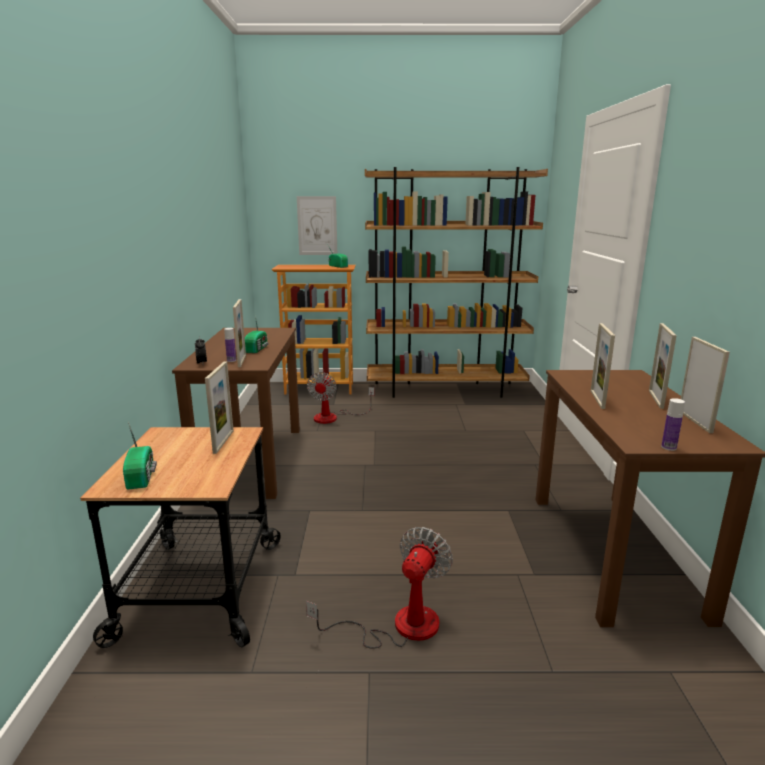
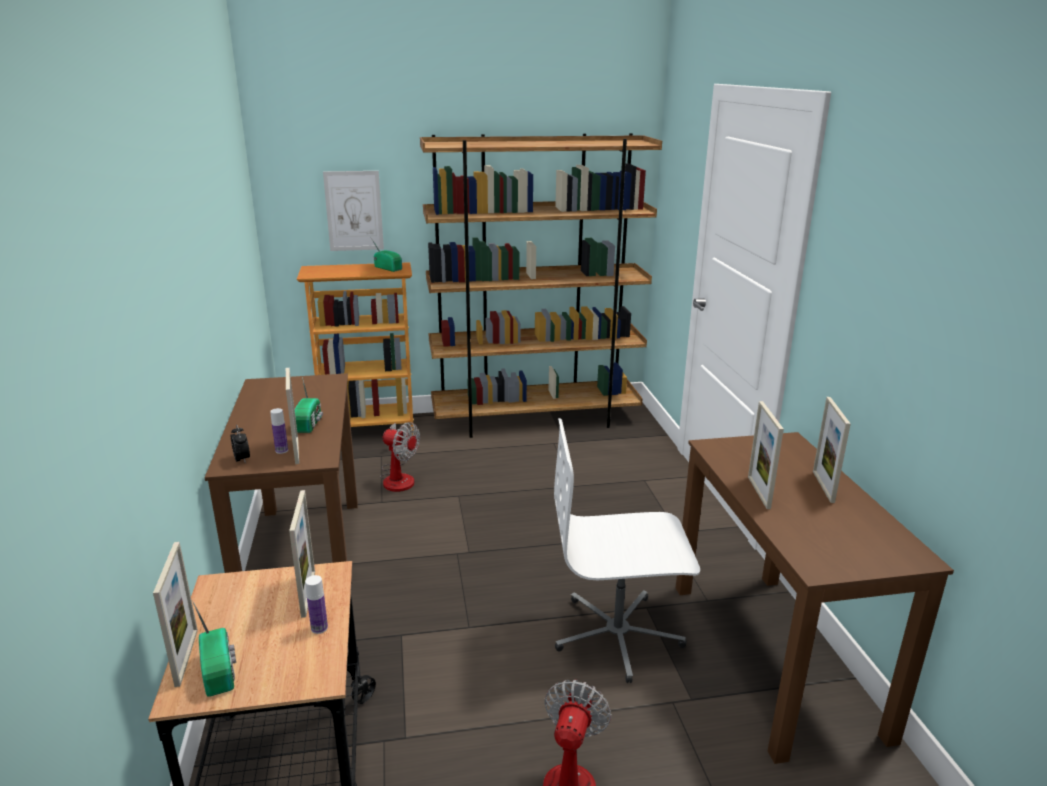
camera: 10 degrees left, 5 degrees up
fan [307,372,374,424] -> fan turned 60 degrees counterclockwise [380,422,420,492]
bottle [661,398,685,451] -> bottle moved to [305,575,328,634]
picture frame [681,337,730,433] -> picture frame moved to [153,542,198,687]
none -> white office chair [554,418,700,683]

